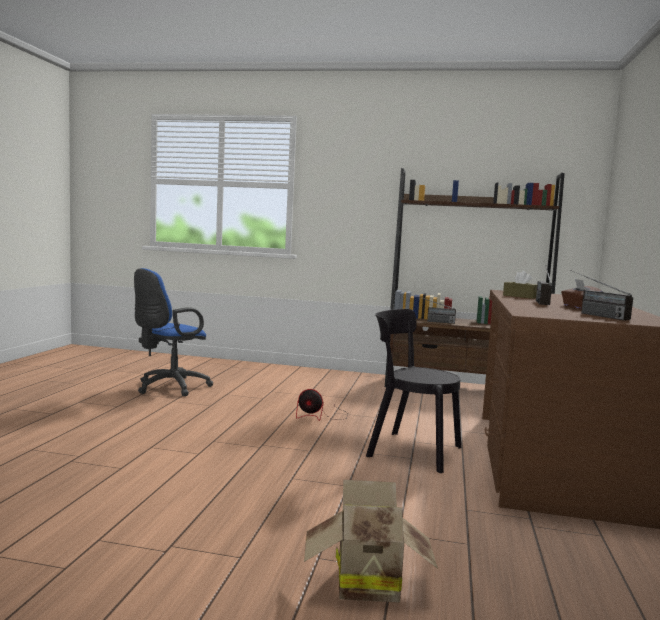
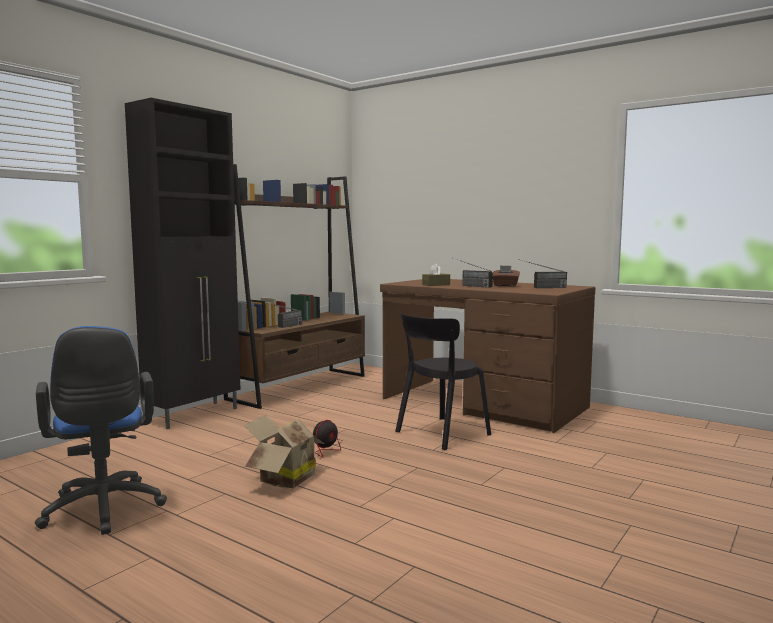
camera: 65 degrees left, 0 degrees up
cardboard box [304,480,438,603] -> cardboard box moved to [244,415,324,488]
none -> black cabinet [125,98,241,429]

